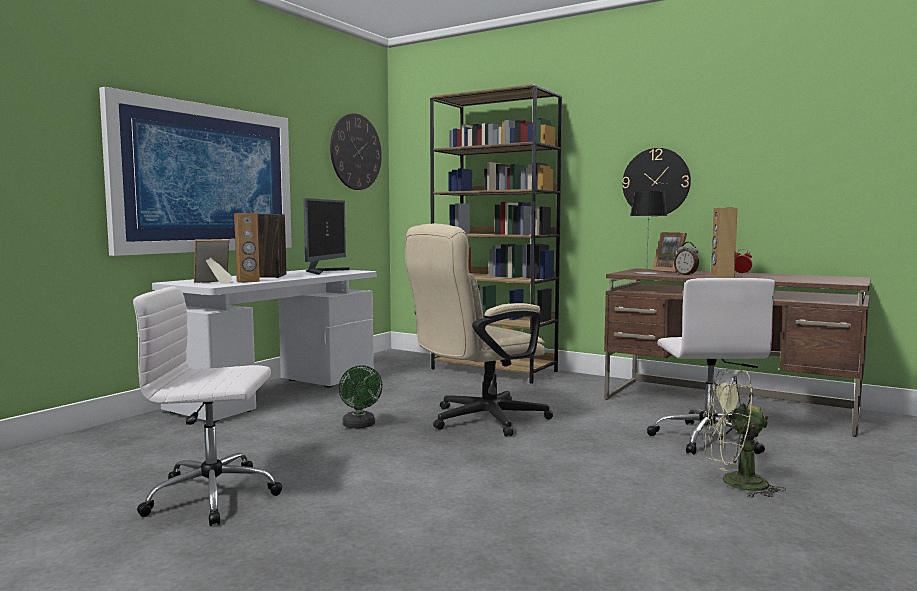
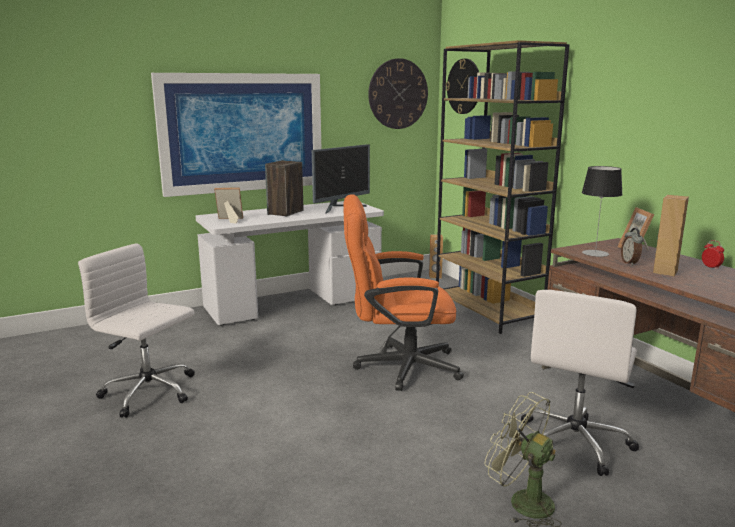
camera: 30 degrees right, 10 degrees up
brown speaker [234,213,260,283] -> brown speaker moved to [429,234,443,279]
green fan [338,365,383,428] -> none
beige office chair [405,224,553,437] -> orange office chair [343,194,464,391]
wall clock [622,148,691,214] -> wall clock moved to [446,59,479,114]

